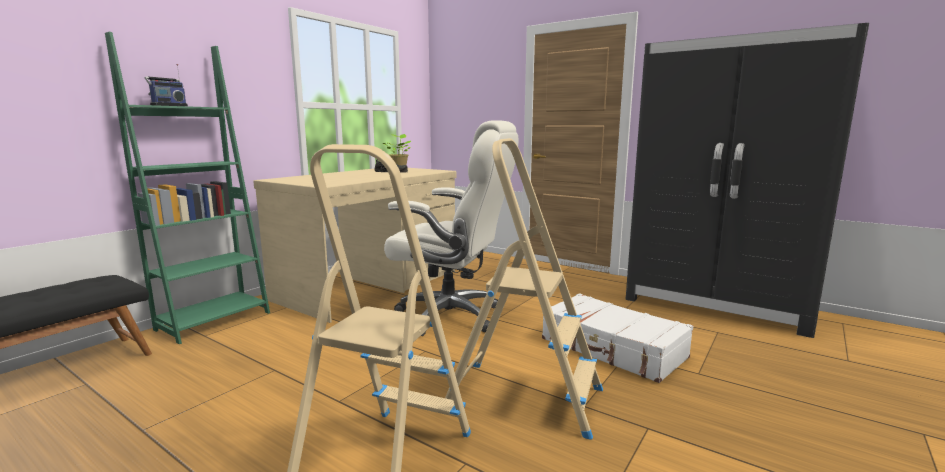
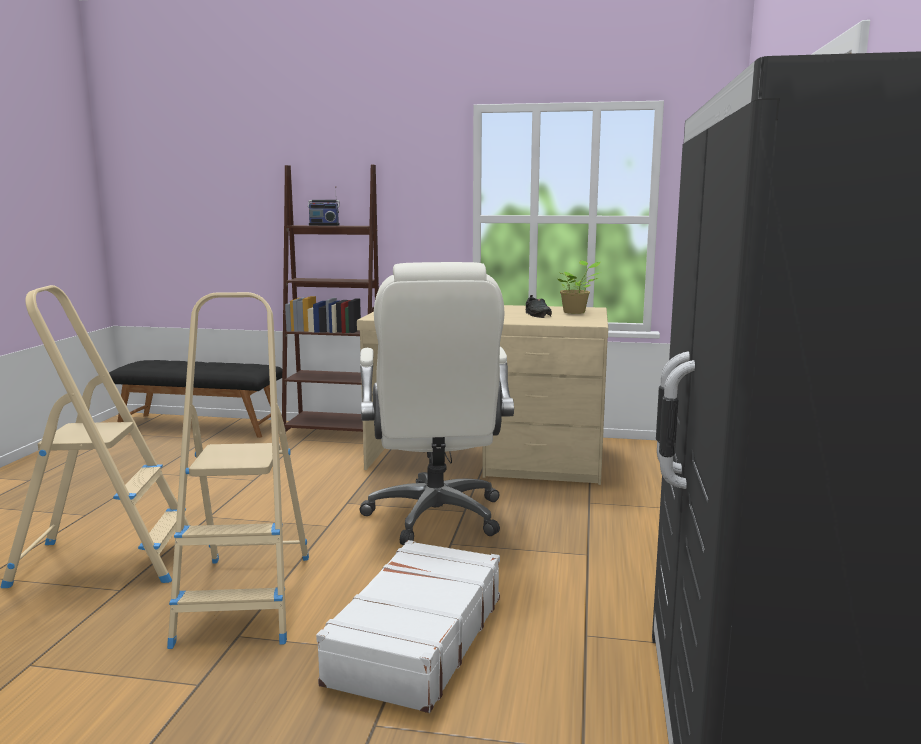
camera: 65 degrees right, 0 degrees up
green bookcase [105,32,270,344] -> brown bookcase [282,165,379,432]

